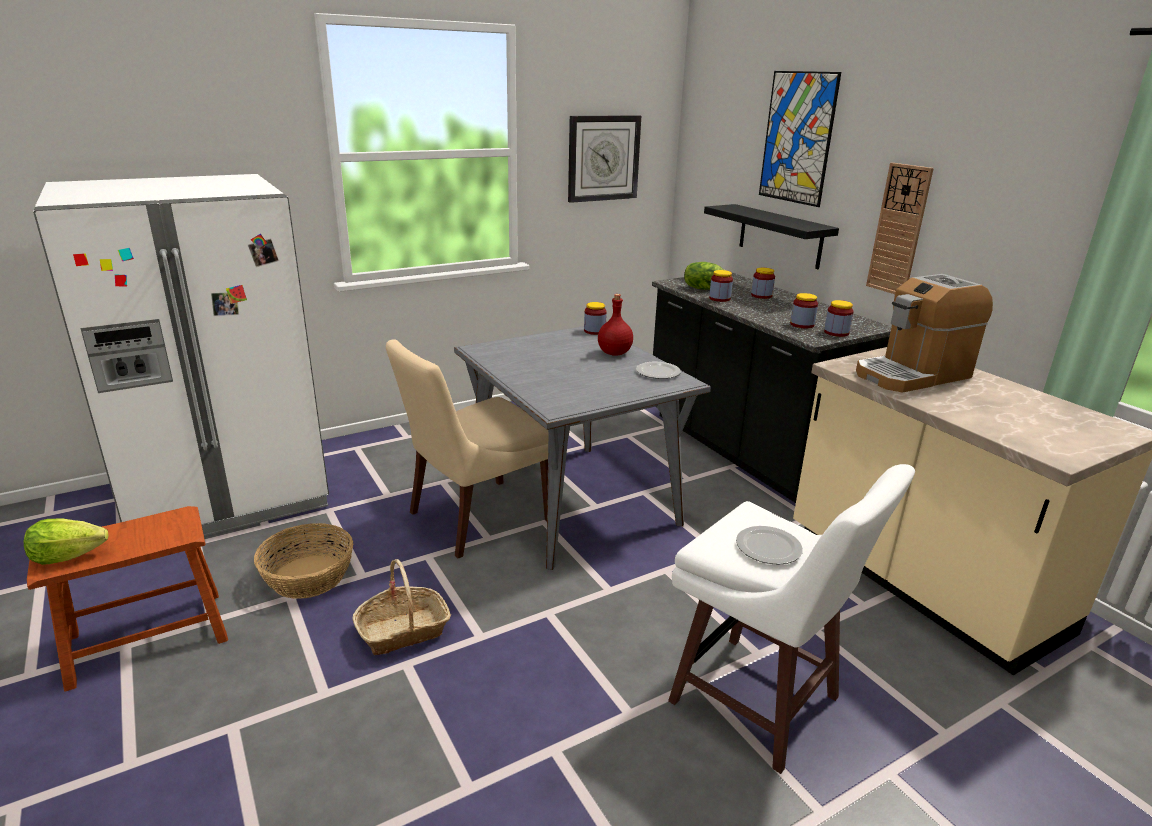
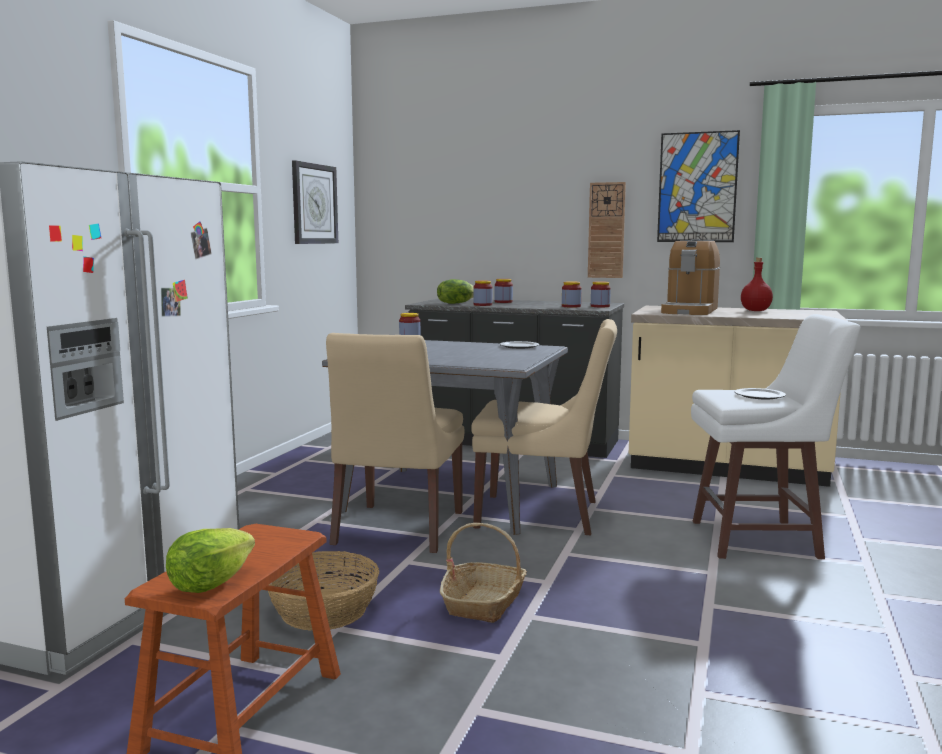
camera: 40 degrees left, 15 degrees down
red bottle [598,294,633,356] -> red bottle moved to [741,258,773,311]
black shelf [704,204,839,269] -> none
picture [759,71,841,207] -> picture moved to [657,130,740,242]
none -> beige chair [471,319,617,535]

